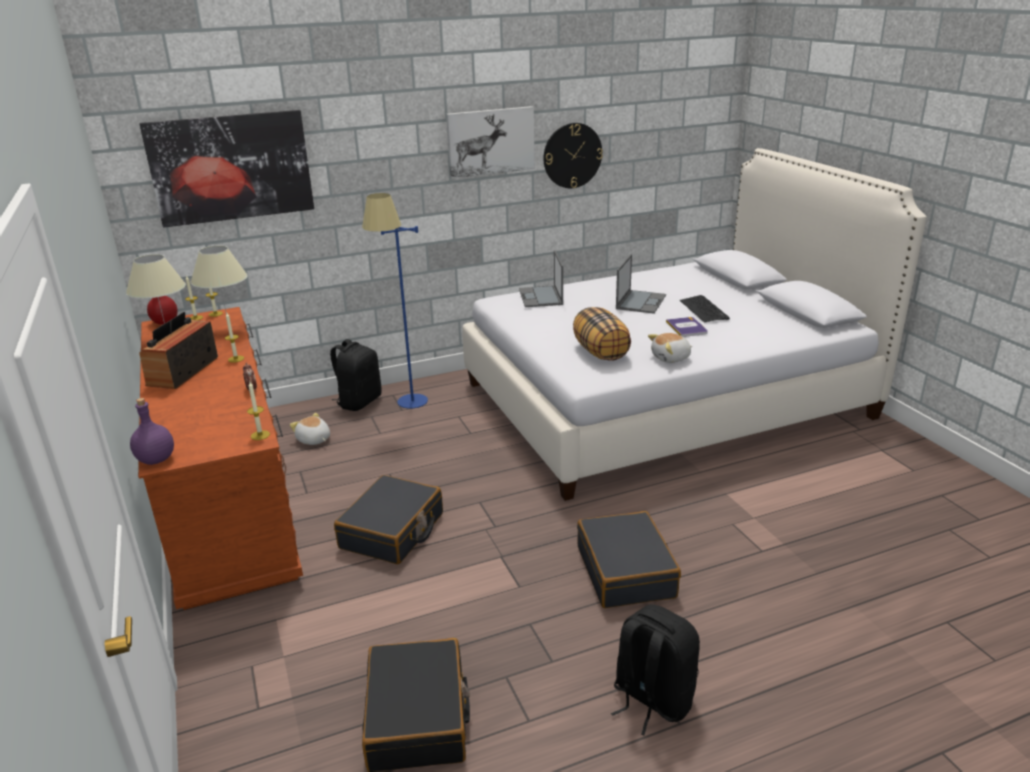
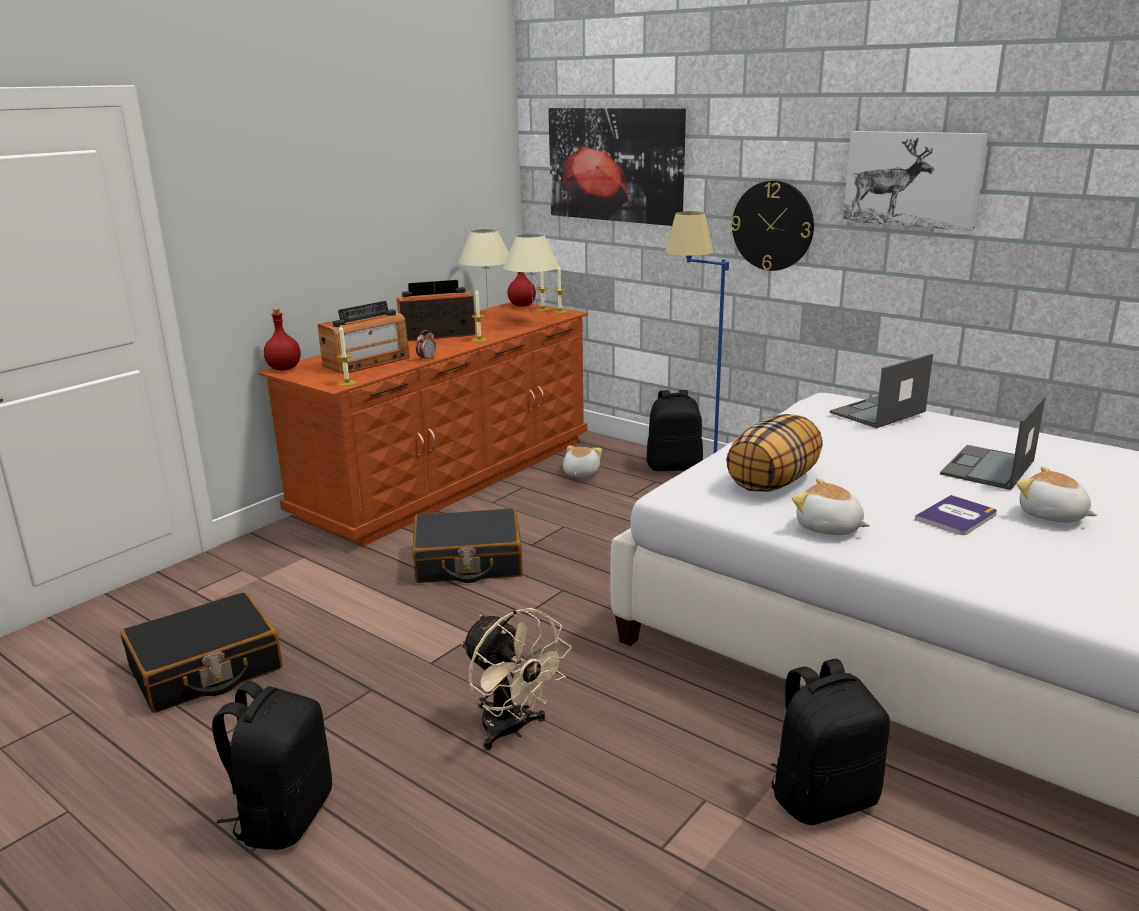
camera: 60 degrees right, 5 degrees down
purple bottle [130,398,174,465] -> red bottle [264,308,301,370]
wall clock [544,123,603,188] -> wall clock moved to [731,181,814,271]
black suitcase [577,511,681,608] -> beige fan [461,608,572,750]
laptop [616,254,666,314] -> laptop turned 135 degrees clockwise [940,396,1046,490]
keyboard [680,295,730,323] -> plush toy [1017,467,1097,523]
none -> radio [318,301,409,374]
none -> black backpack [771,659,890,825]

